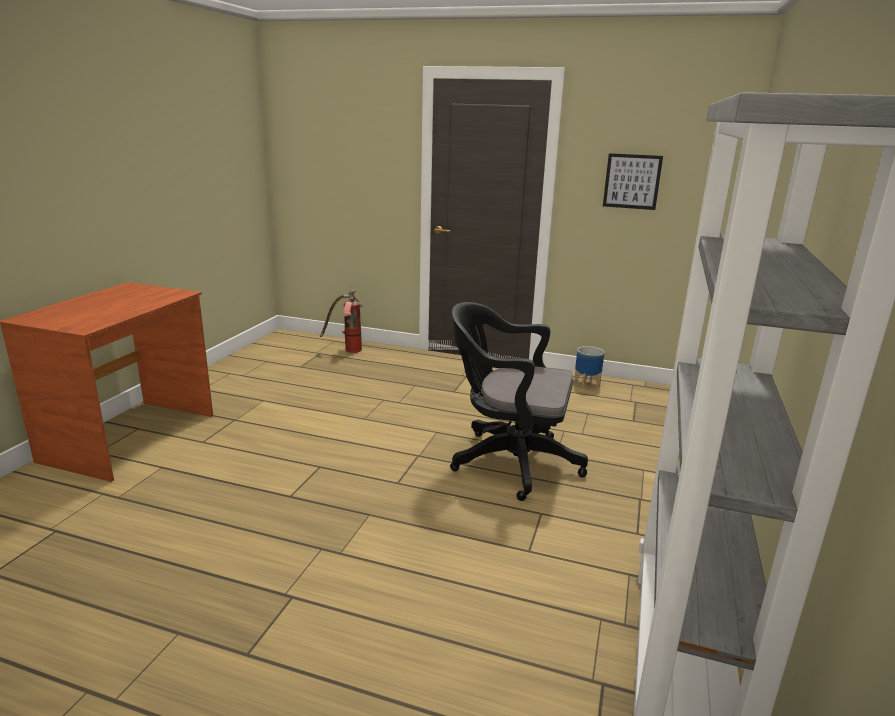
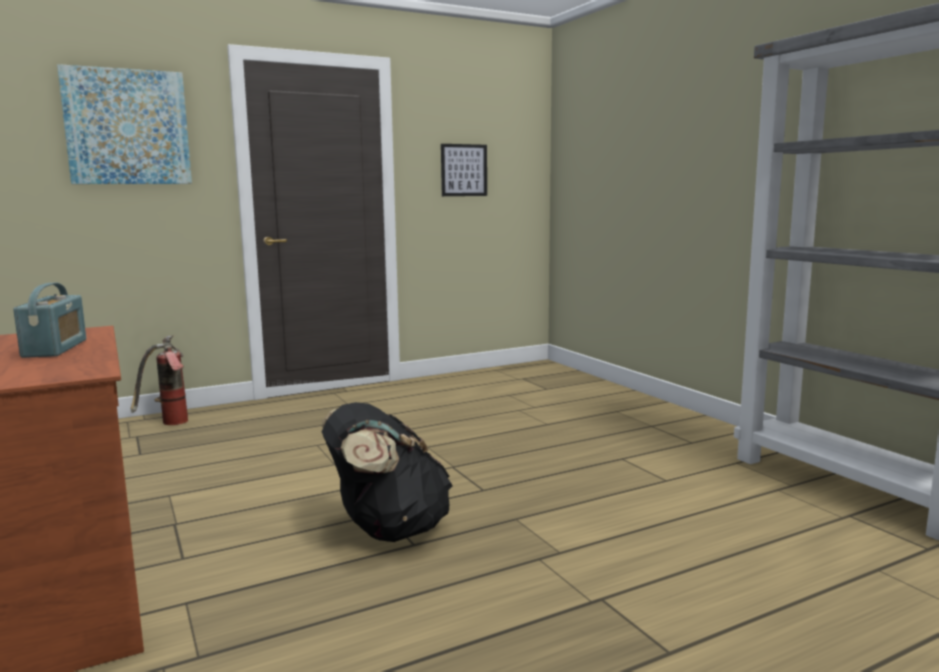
camera: 45 degrees left, 10 degrees down
black office chair [450,302,588,501] -> none
planter [574,346,605,389] -> none
none -> radio [13,283,86,358]
none -> picture [57,64,192,184]
none -> black backpack [322,402,452,542]

